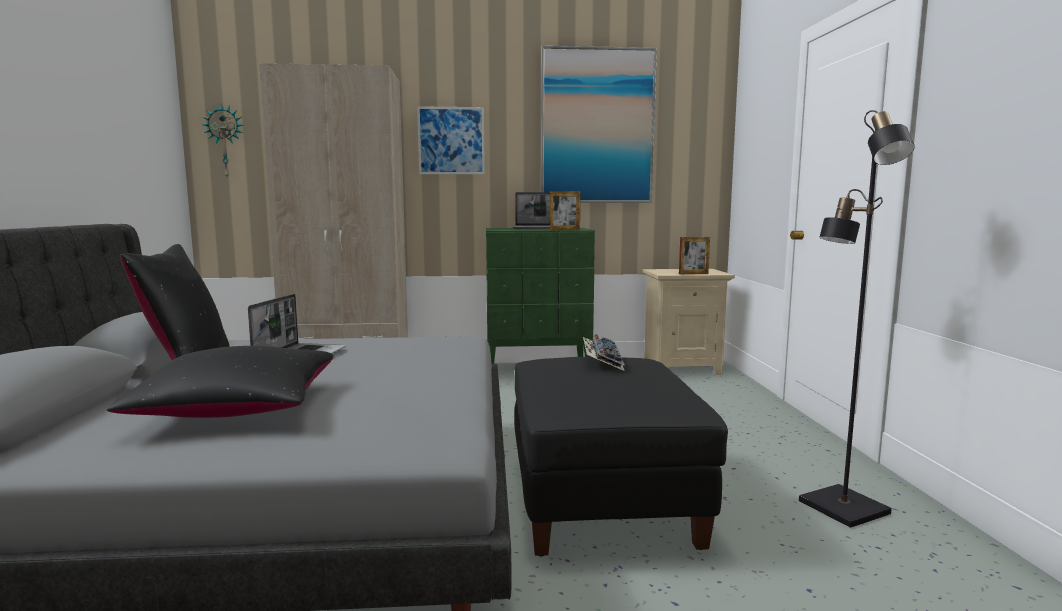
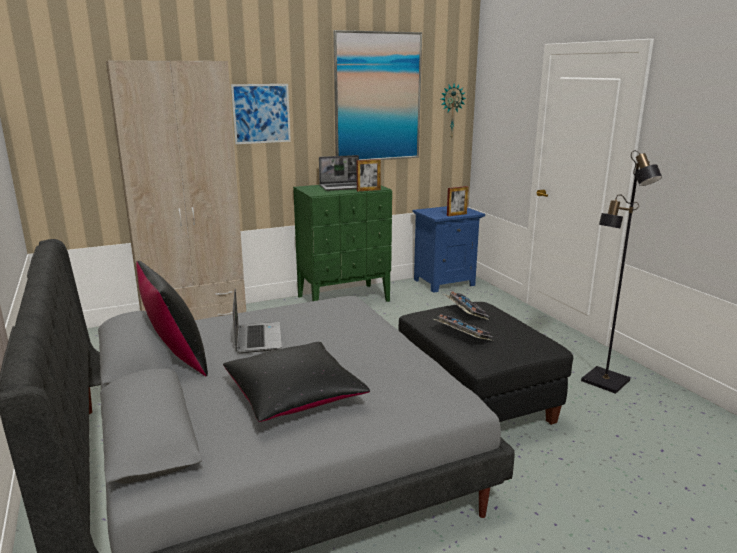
camera: 20 degrees left, 10 degrees up
wall clock [202,103,243,177] -> wall clock moved to [441,84,466,139]
beige nightstand [642,269,735,375] -> blue nightstand [413,206,485,292]
none -> keyboard [433,314,493,341]

